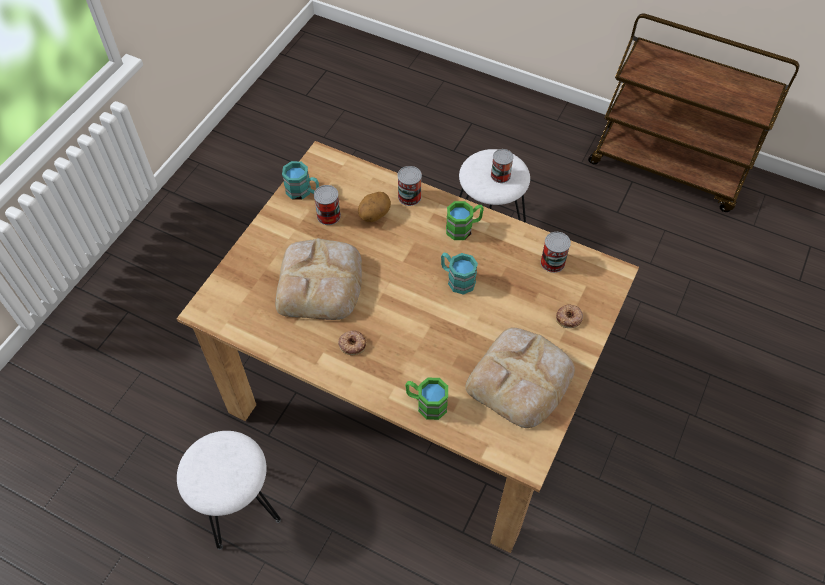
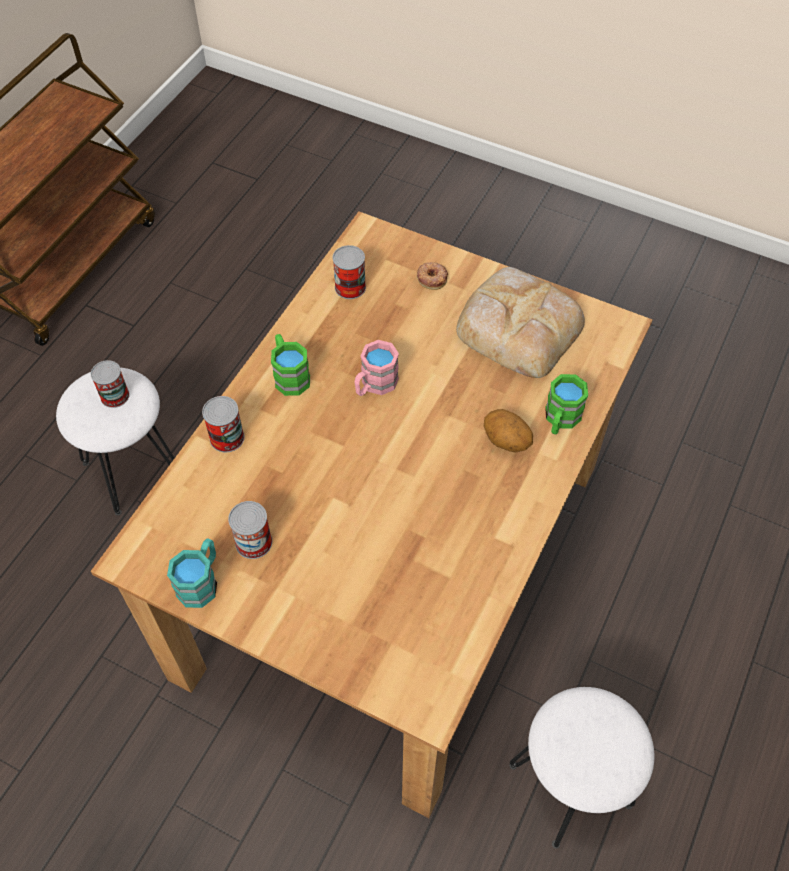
camera: 90 degrees left, 0 degrees up
bread [275,238,362,320] -> none
donut [338,330,367,355] -> none
potato [358,192,391,222] -> potato moved to [484,409,533,453]
turquoise mug [441,253,478,295] -> pink mug [354,340,399,396]

